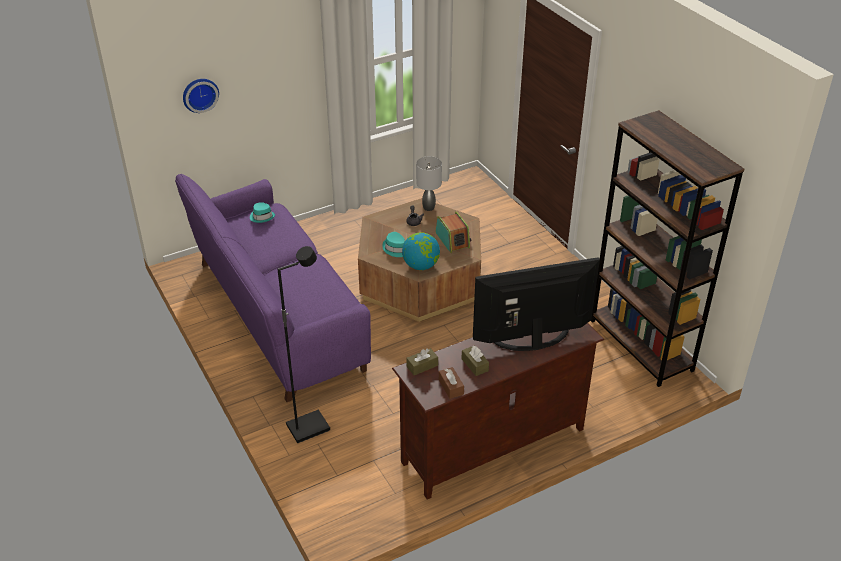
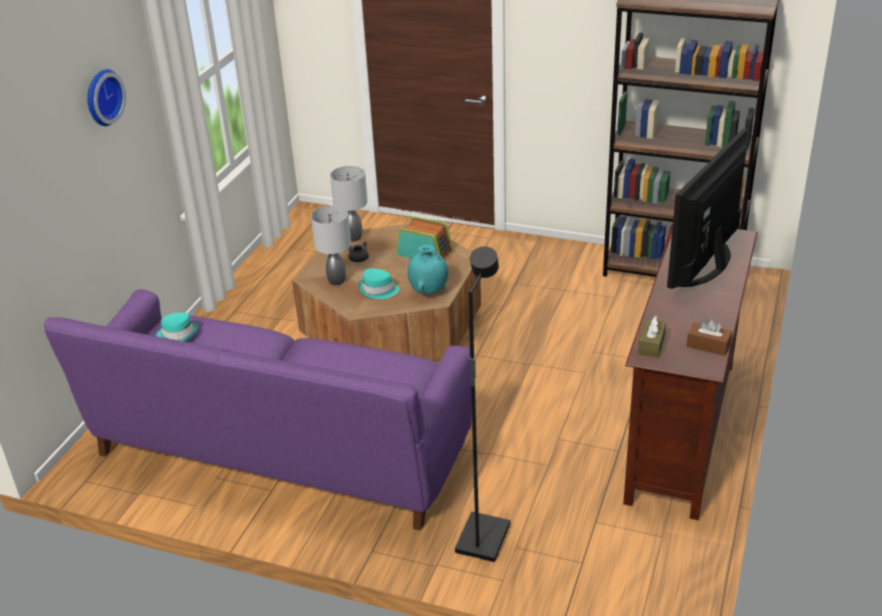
camera: 40 degrees left, 5 degrees down
wall clock [183,79,219,113] -> wall clock moved to [87,69,126,126]
globe [402,232,440,270] -> turquoise vase [408,245,448,294]
brown tissue box [462,345,489,376] -> none
none -> grey table lamp [311,205,351,285]

